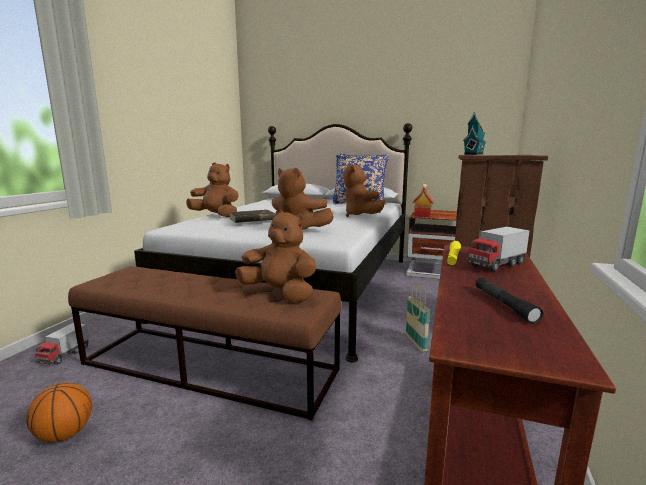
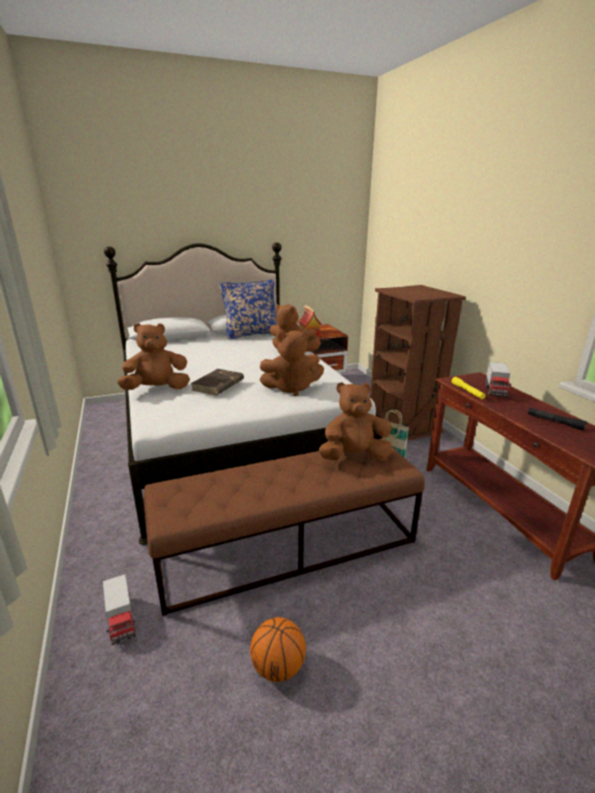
camera: 40 degrees left, 10 degrees up
toy house [463,111,487,155] -> none

